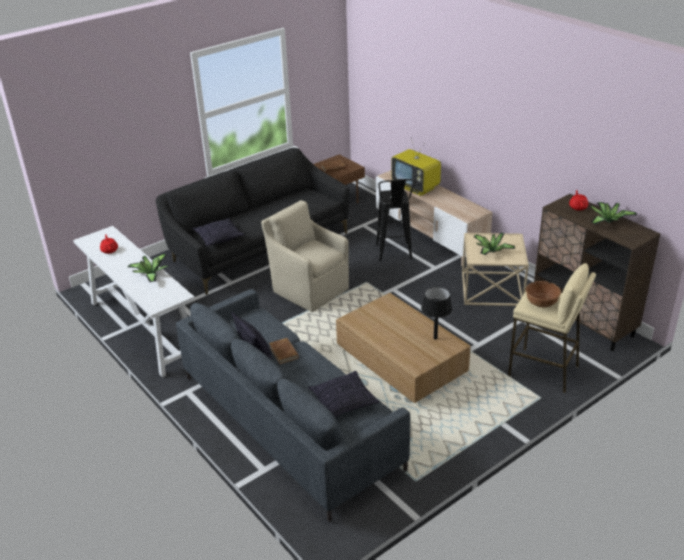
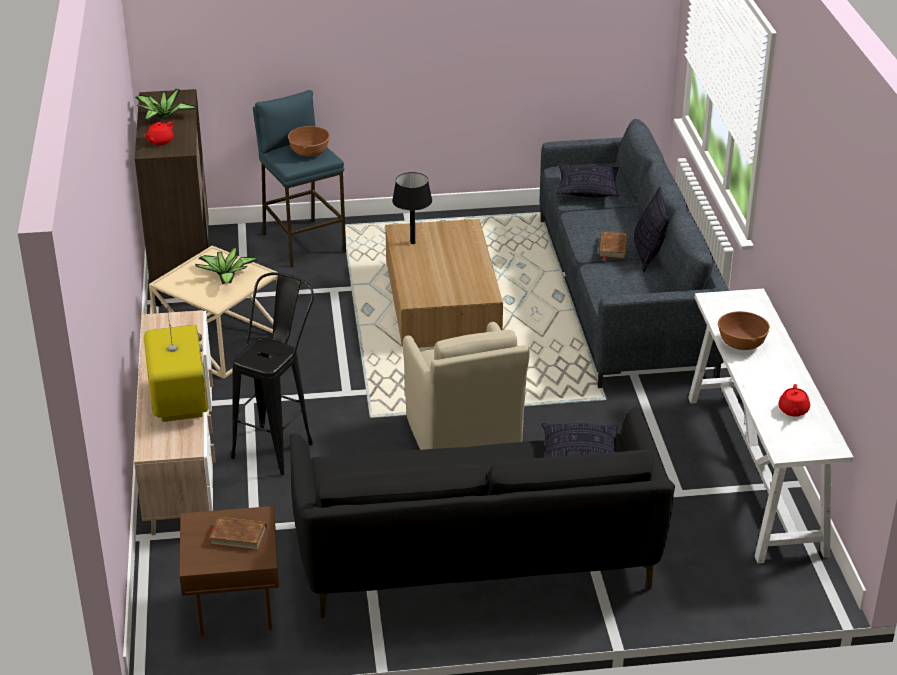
camera: 150 degrees left, 0 degrees up
potted plant [128,254,169,282] -> brown bowl [718,311,770,350]
beige stool [508,263,596,393] -> blue stool [253,90,346,268]

